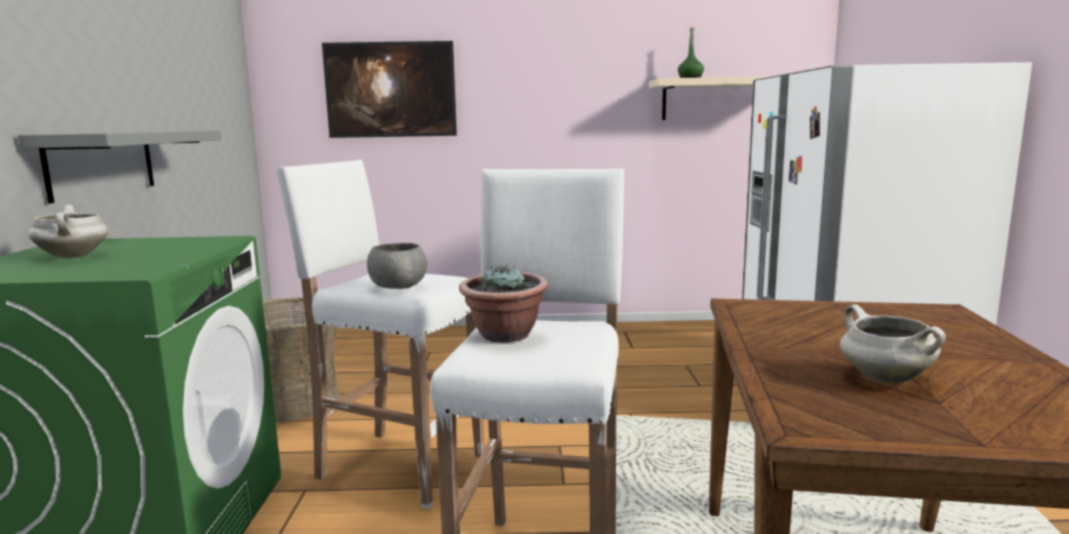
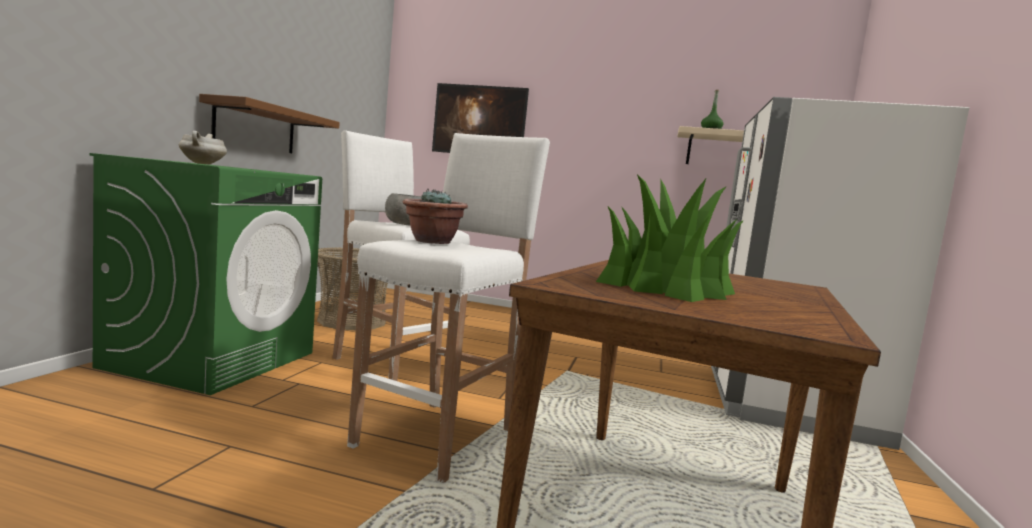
camera: 15 degrees right, 5 degrees down
grey shelf [18,130,221,204] -> brown shelf [199,94,340,153]
white cooking pot [840,305,946,384] -> potted plant [596,174,744,302]

